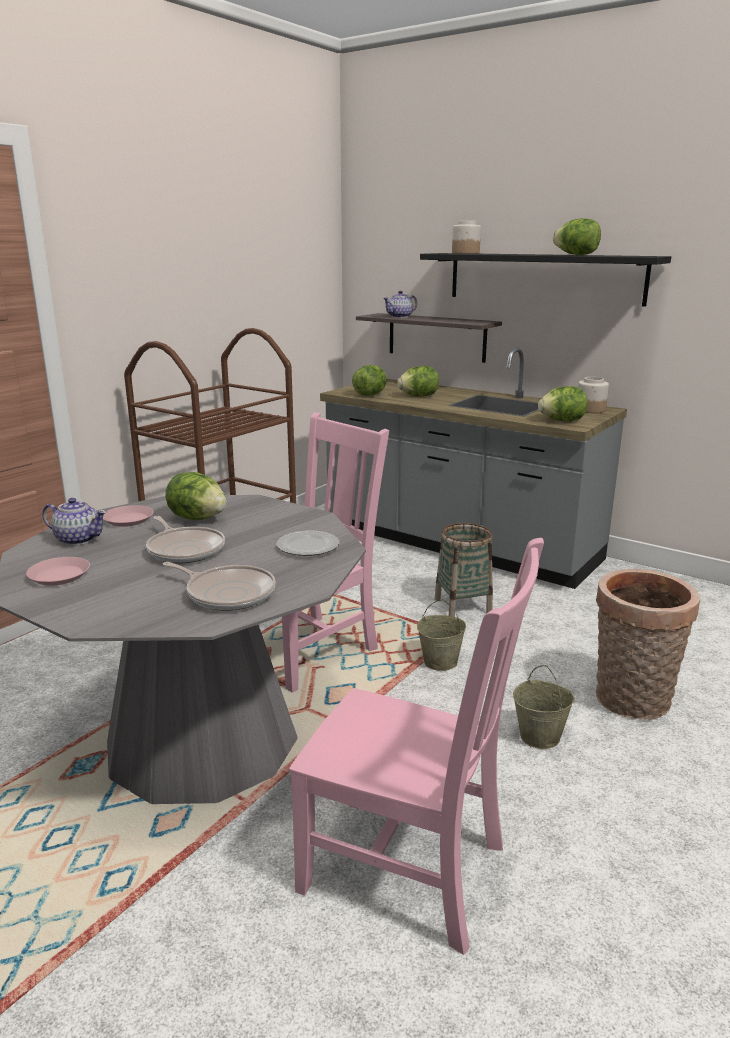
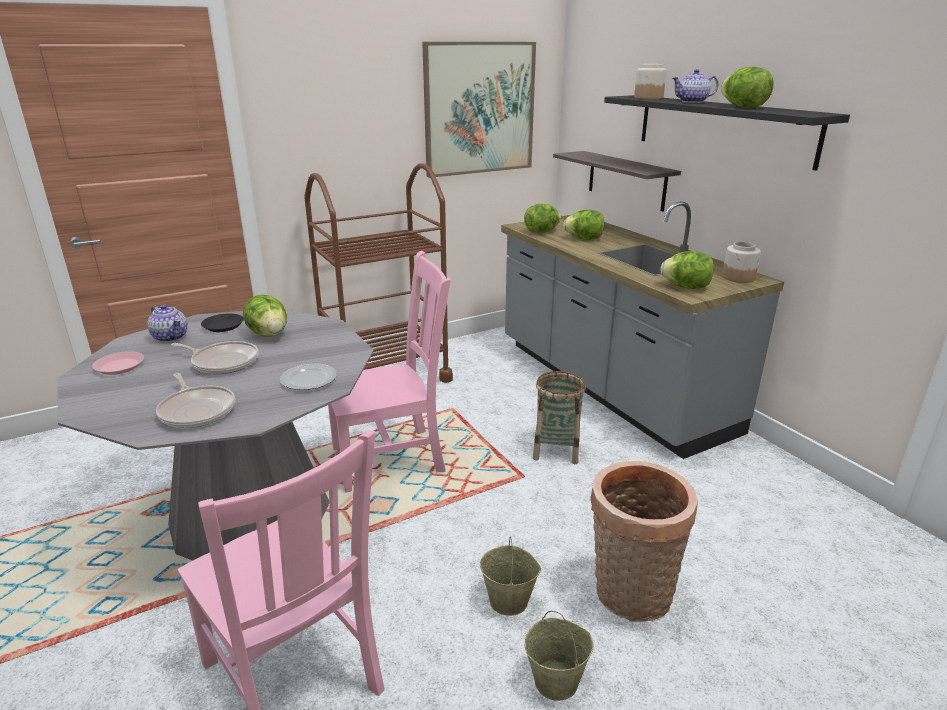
camera: 25 degrees right, 5 degrees up
pink plate [103,505,154,527] -> black plate [201,314,244,332]
frying pan [146,516,225,563] -> frying pan turned 60 degrees counterclockwise [171,341,259,374]
teapot [383,291,417,318] -> teapot moved to [672,69,718,103]
beige bucket [417,599,466,671] -> beige bucket moved to [524,611,593,701]
none -> picture [422,42,536,178]

